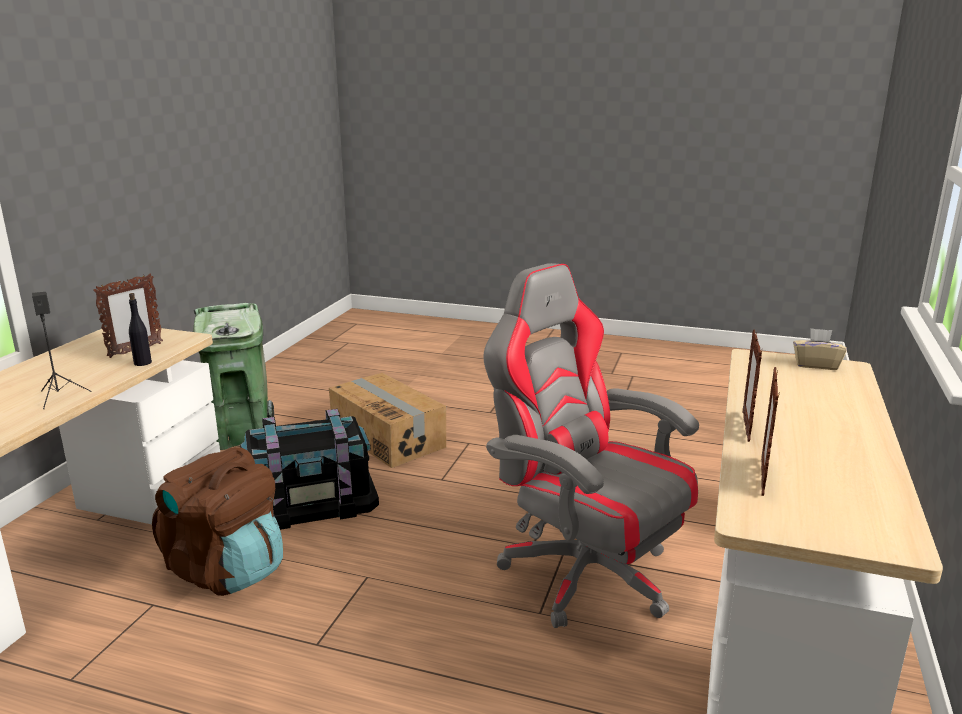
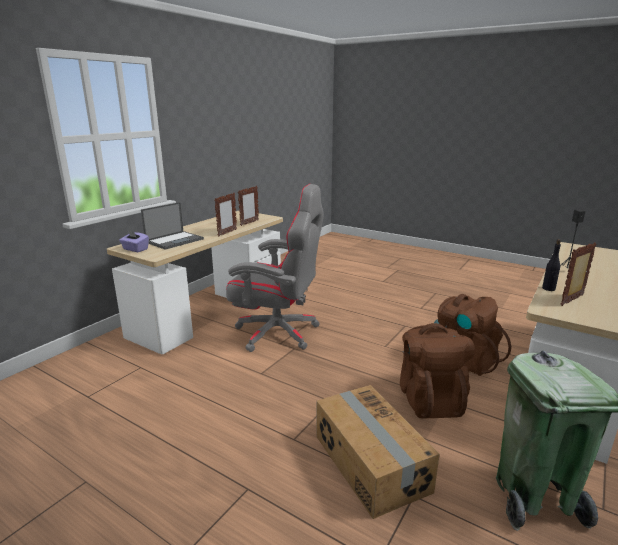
camera: 165 degrees left, 0 degrees up
black storage box [240,409,379,530] -> brown backpack [400,323,475,418]
grey office chair [484,263,699,628] -> grey office chair turned 45 degrees counterclockwise [226,184,323,352]
beige tissue box [793,328,847,370] -> purple tissue box [119,230,149,252]
none -> laptop [141,202,204,250]

